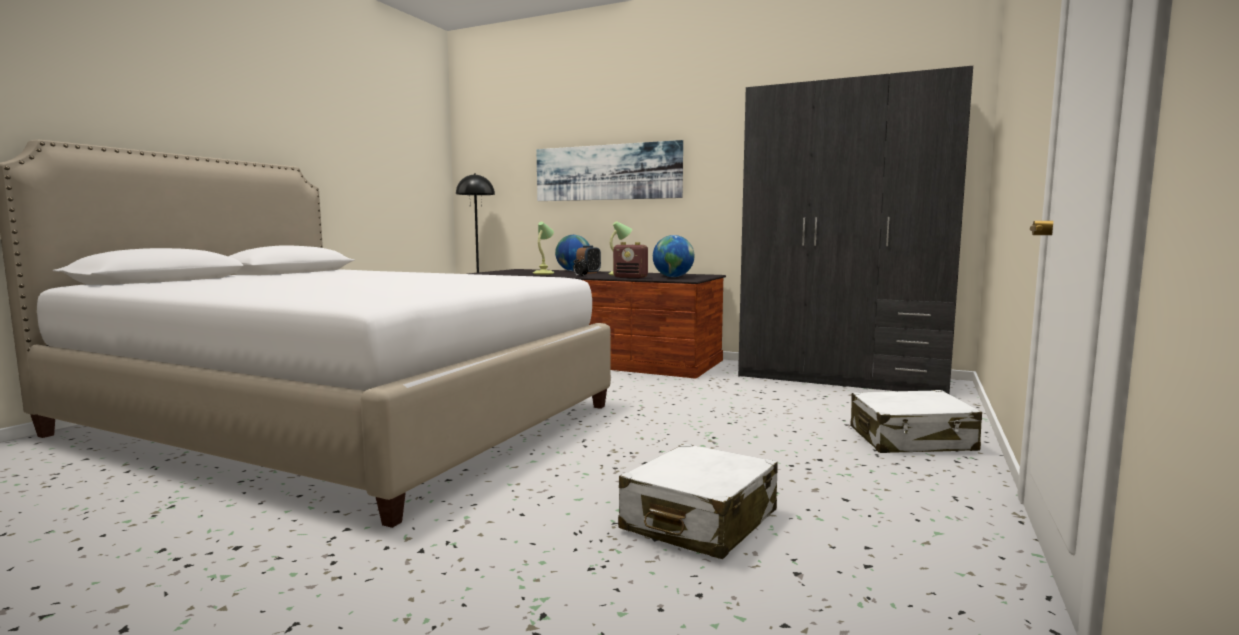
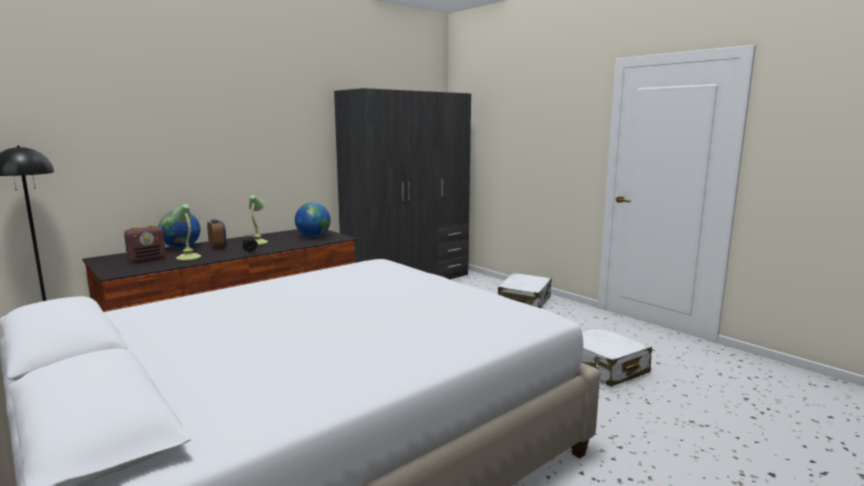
camera: 65 degrees left, 5 degrees up
picture [536,140,683,201] -> none
radio [613,242,648,278] -> radio moved to [124,224,166,263]

